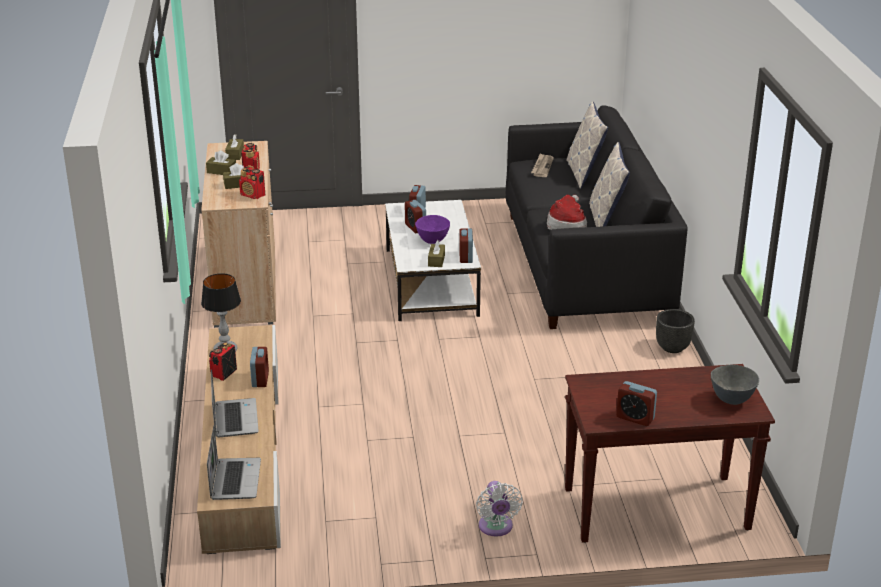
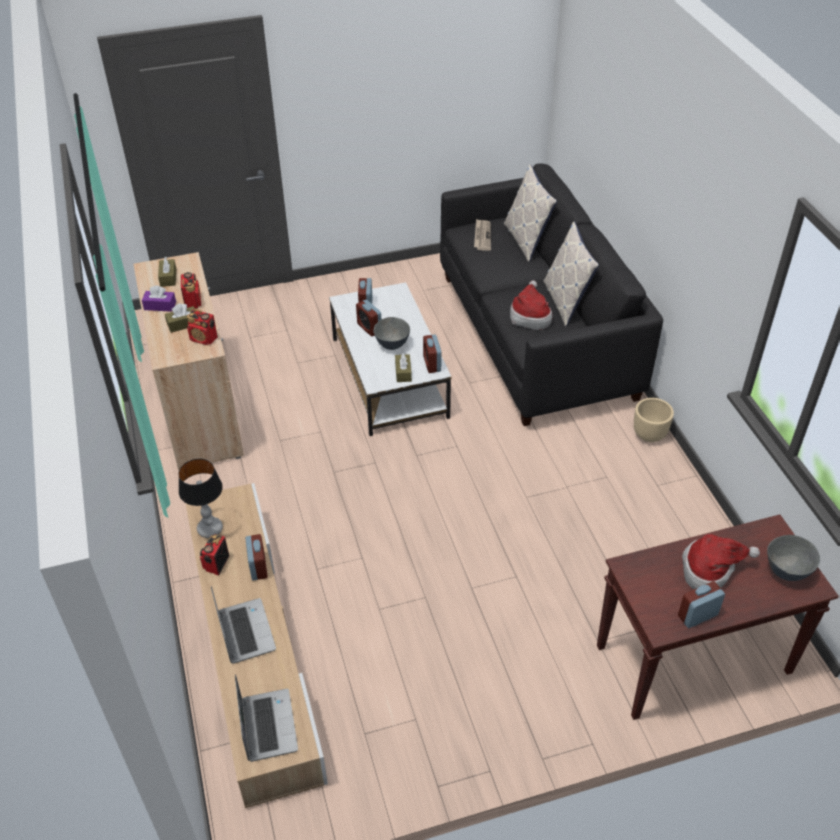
camera: 10 degrees left, 15 degrees up
brown tissue box [206,150,236,175] -> purple tissue box [142,286,176,312]
purple bowl [415,215,450,244] -> grey bowl [373,317,410,350]
white fan [476,481,523,536] -> none
alarm clock [616,381,657,426] -> alarm clock turned 135 degrees clockwise [678,581,725,628]
black planter [656,309,695,353] -> beige planter [634,398,674,442]
none -> hat [682,534,760,590]

